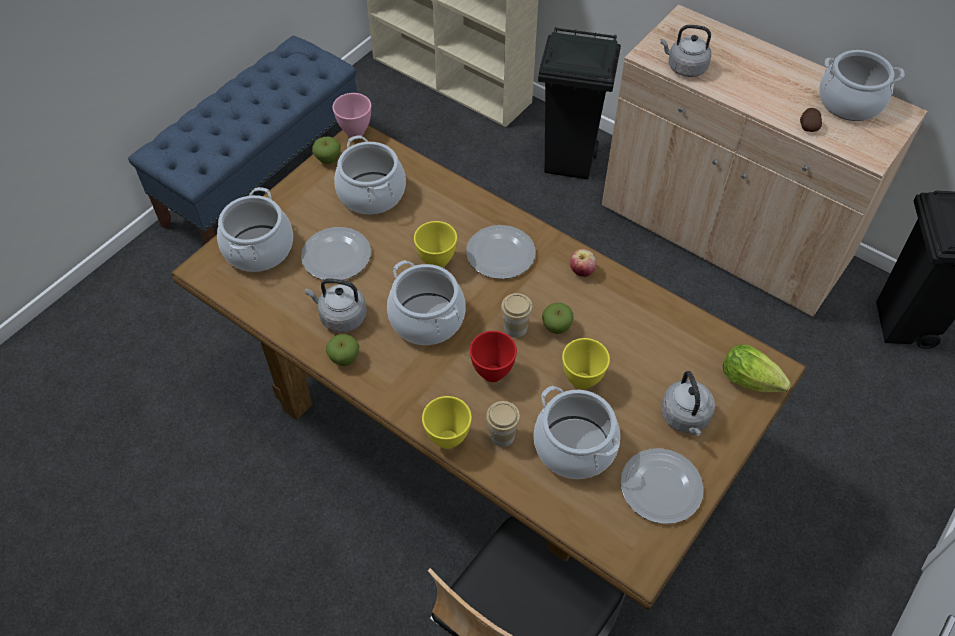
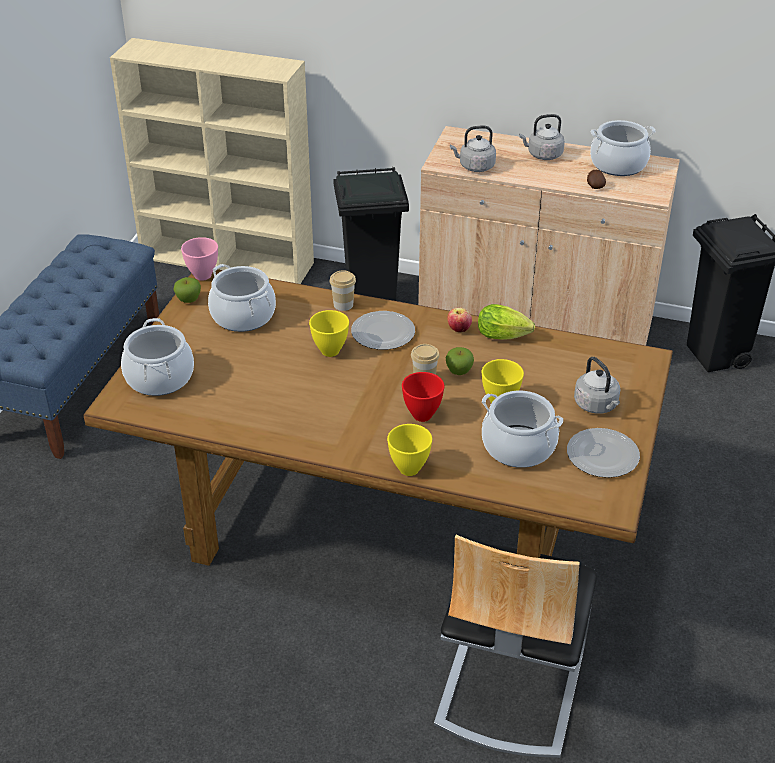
camera: 20 degrees left, 15 degrees down
plate [301,227,371,280] -> none
grey kettle [305,278,367,332] -> grey kettle moved to [519,114,565,160]
apple [326,334,360,366] -> none
cooking pot [387,260,465,345] -> none
cup [486,401,520,447] -> cup moved to [330,270,356,311]
lettuce [723,345,791,393] -> lettuce moved to [478,304,535,340]

